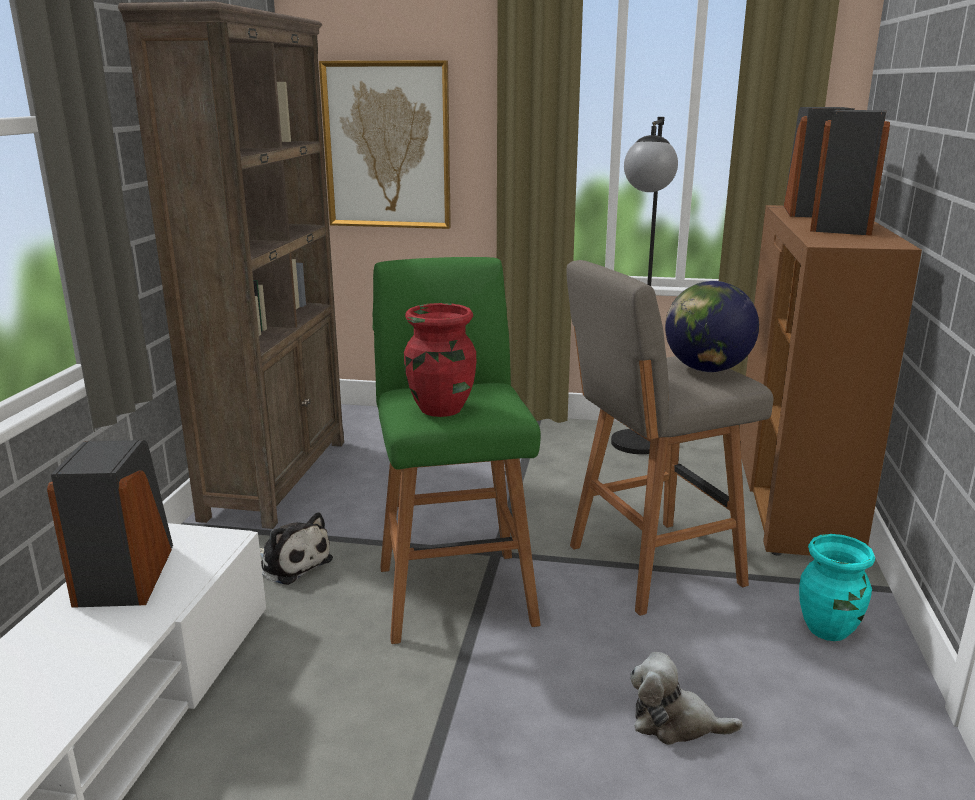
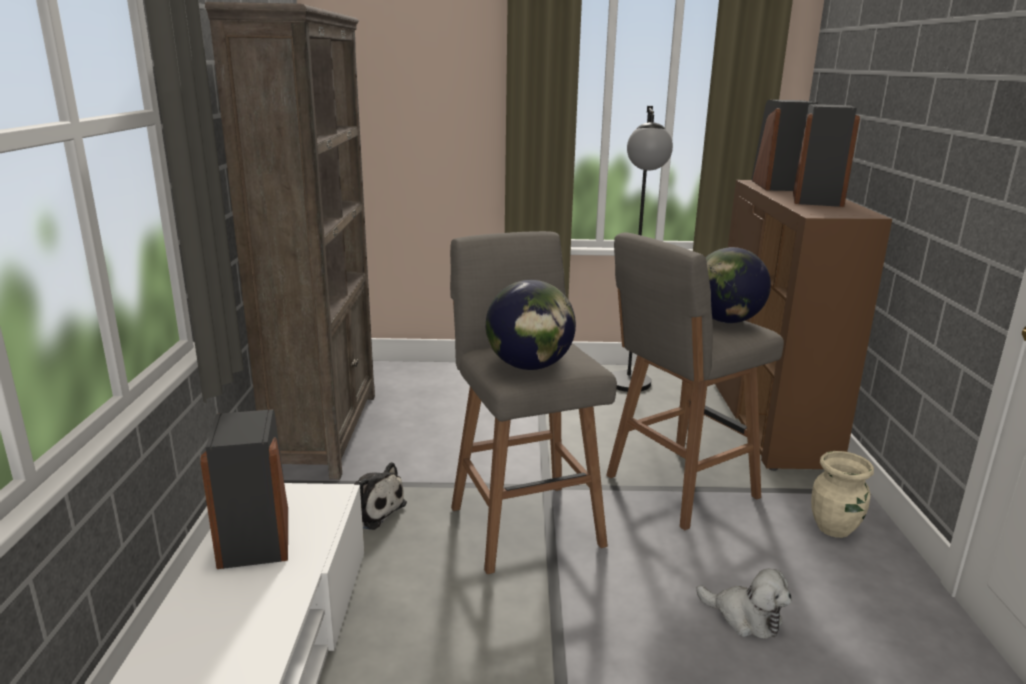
camera: 10 degrees left, 0 degrees up
picture [319,60,451,229] -> none
green stool [372,257,541,644] -> grey stool [450,231,617,574]
red vase [404,303,476,417] -> globe [486,280,576,370]
plush toy [630,652,743,745] -> plush toy turned 150 degrees counterclockwise [696,569,792,639]
turquoise vase [799,534,875,641] -> beige vase [811,451,874,538]

